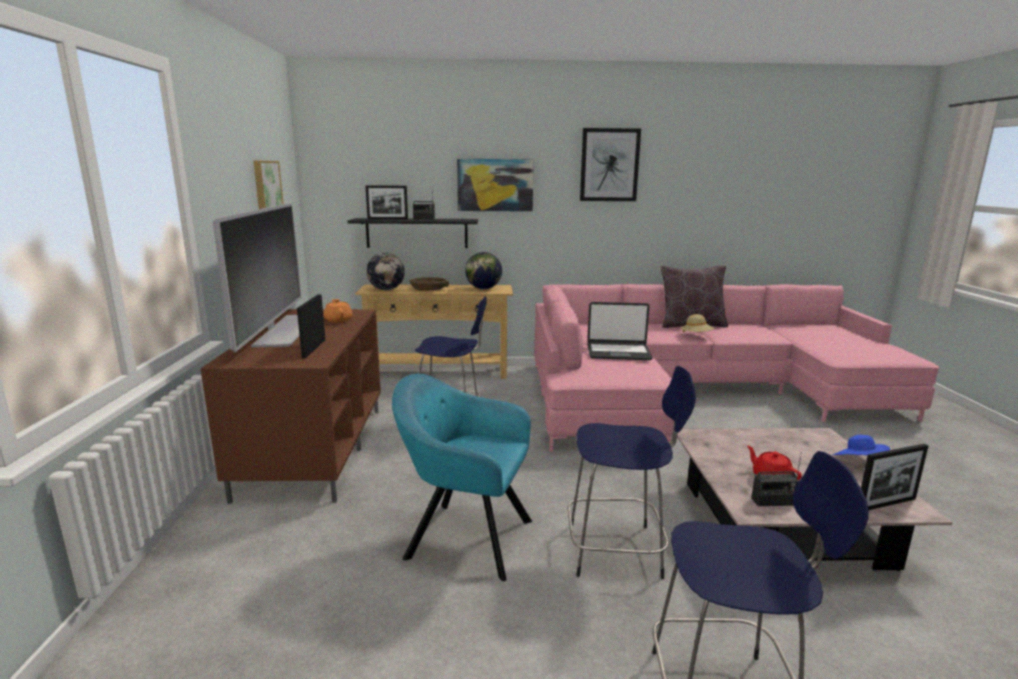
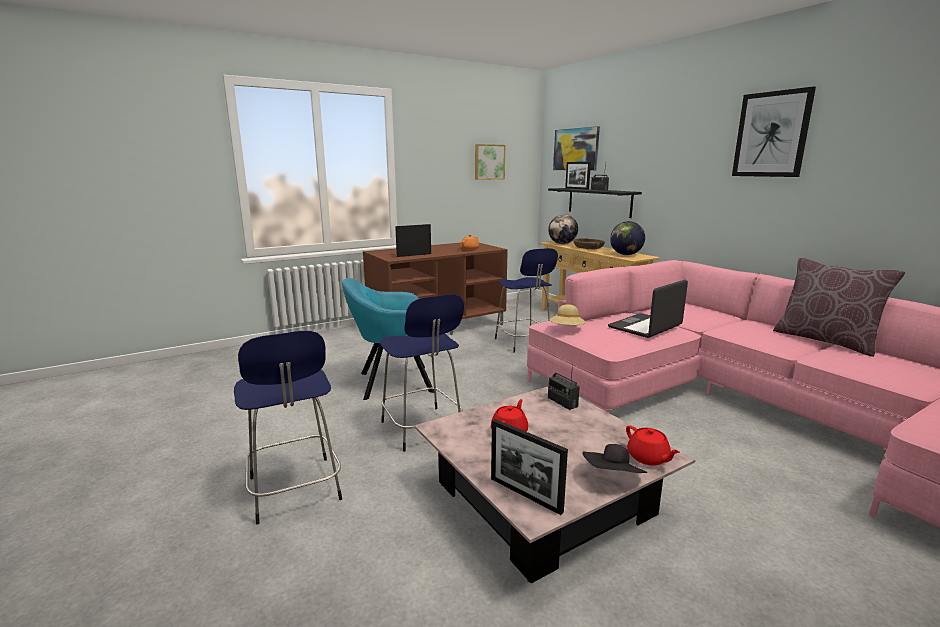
camera: 60 degrees right, 0 degrees up
television [213,203,301,352] -> none
turquoise armchair [392,374,532,581] -> turquoise armchair turned 90 degrees counterclockwise [342,278,434,400]
picture [457,159,534,212] -> picture moved to [553,126,600,171]
laptop [587,302,653,360] -> laptop turned 75 degrees clockwise [608,280,688,338]
beige hat [681,314,714,332] -> beige hat moved to [549,304,586,325]
radio [751,452,802,506] -> radio moved to [548,364,580,410]
blue hat [833,435,890,455] -> black hat [582,444,648,473]
none -> red teapot [626,425,680,466]

